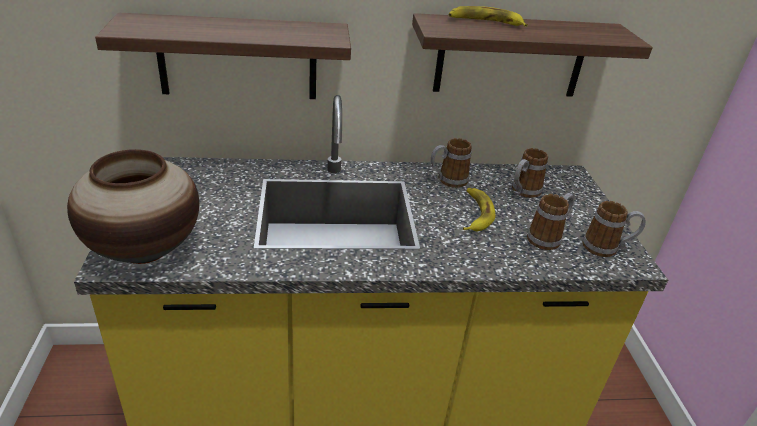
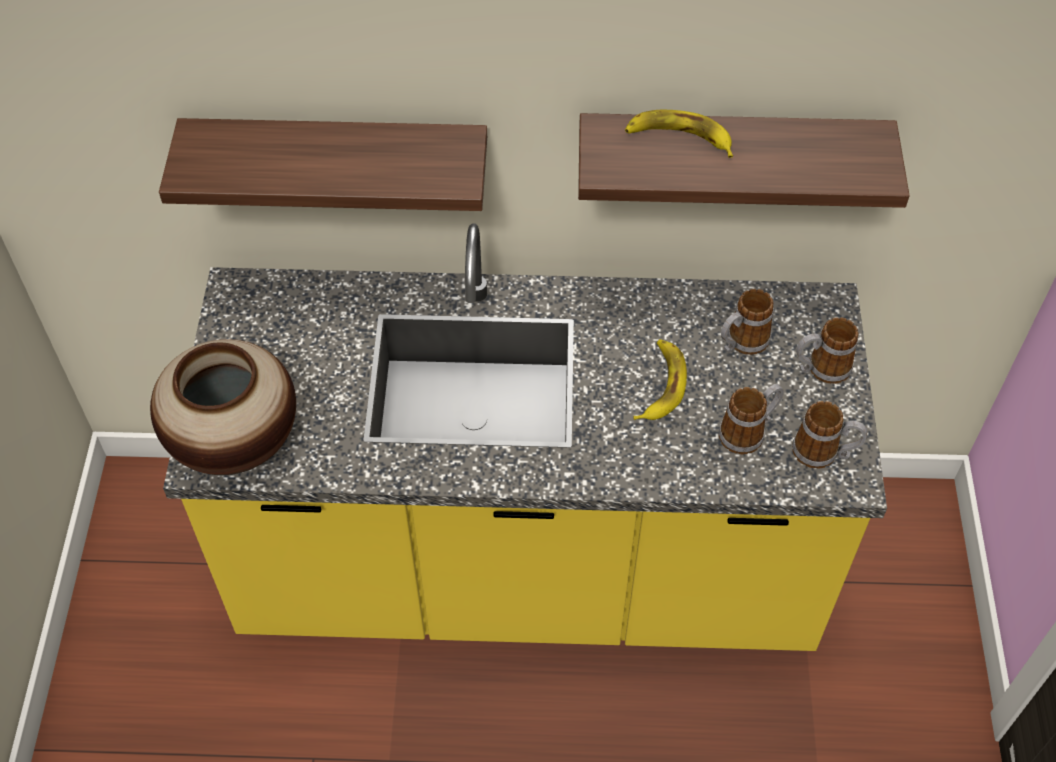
camera: 10 degrees right, 20 degrees up
mug [431,138,472,188] -> mug moved to [796,317,858,384]

